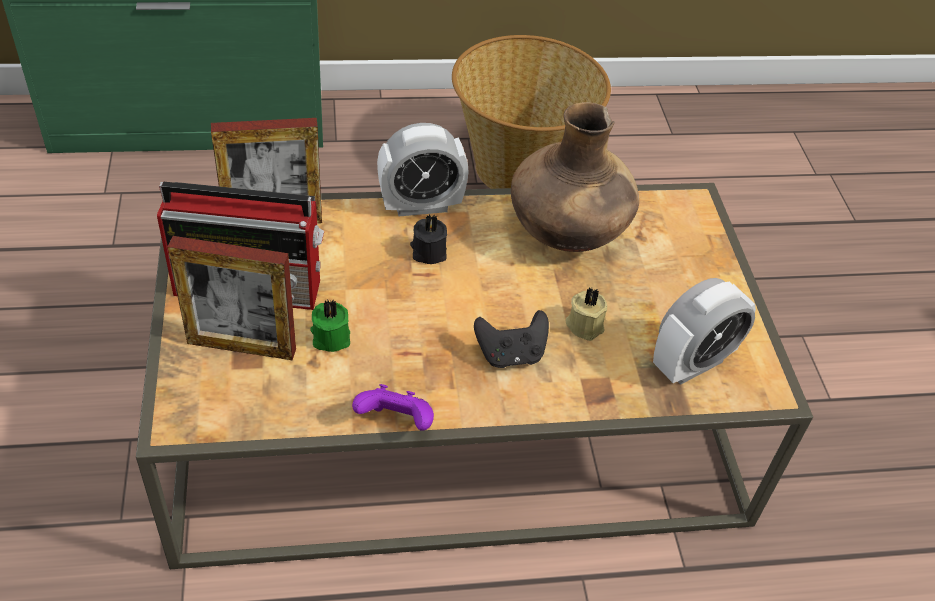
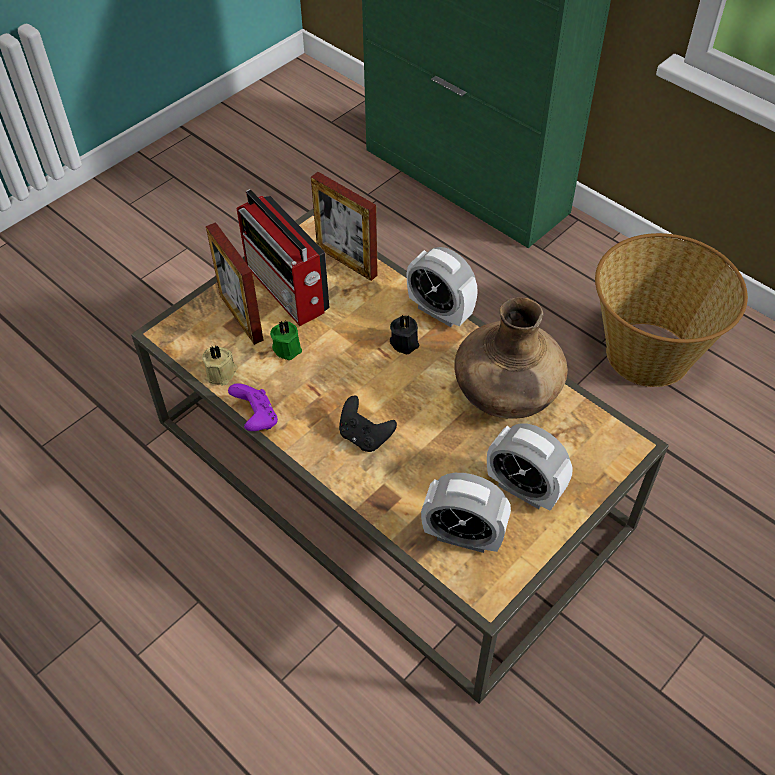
camera: 55 degrees right, 5 degrees up
beige candle [566,288,607,341] -> beige candle moved to [202,346,238,385]
none -> alarm clock [487,423,573,511]

